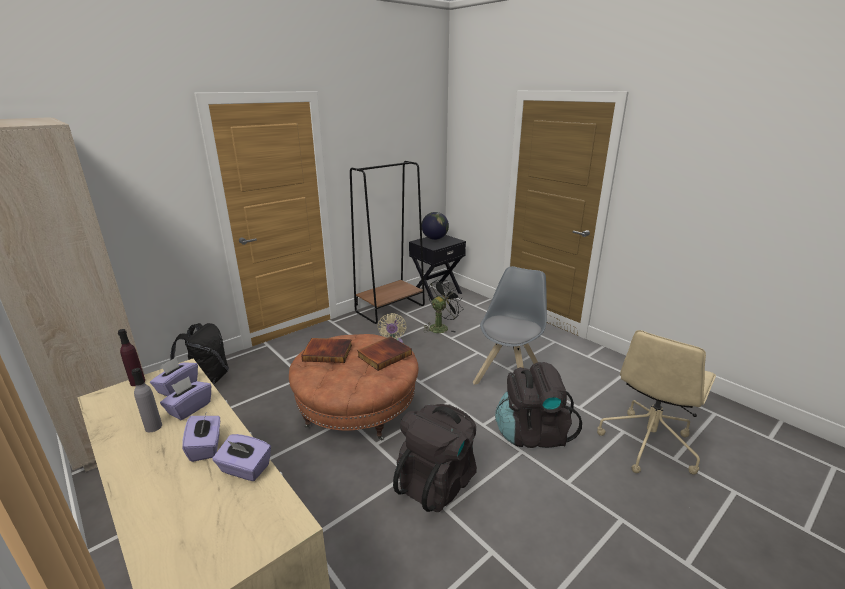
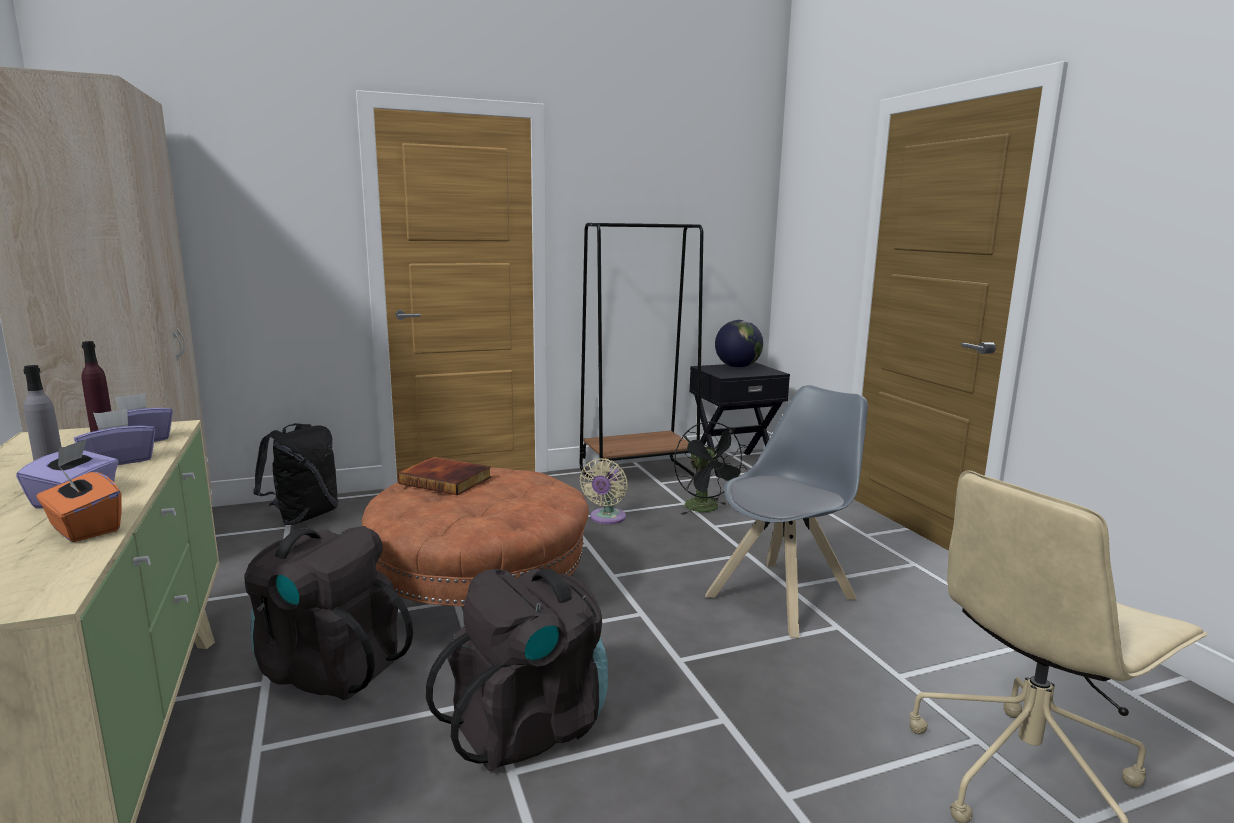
camera: 20 degrees right, 10 degrees down
purple tissue box [213,434,271,481] -> orange tissue box [36,465,122,542]
book [357,336,412,371] -> none
black fan [424,280,464,333] -> black fan turned 90 degrees clockwise [674,421,747,515]
black backpack [495,362,582,448] -> black backpack moved to [244,526,413,700]

